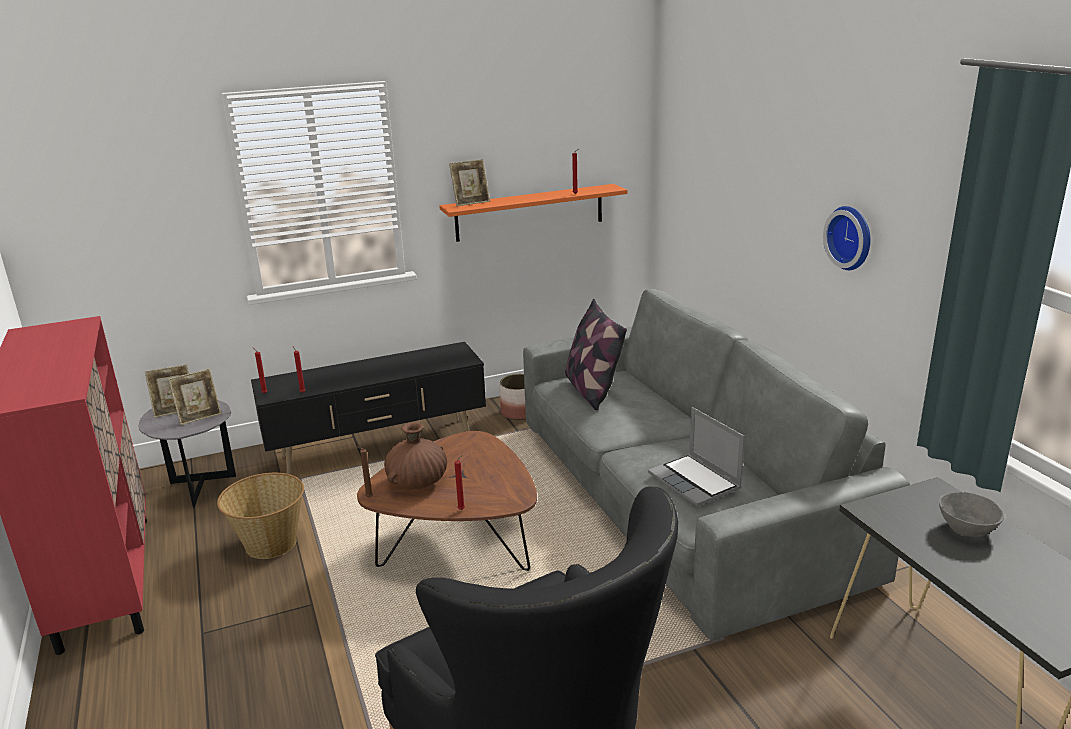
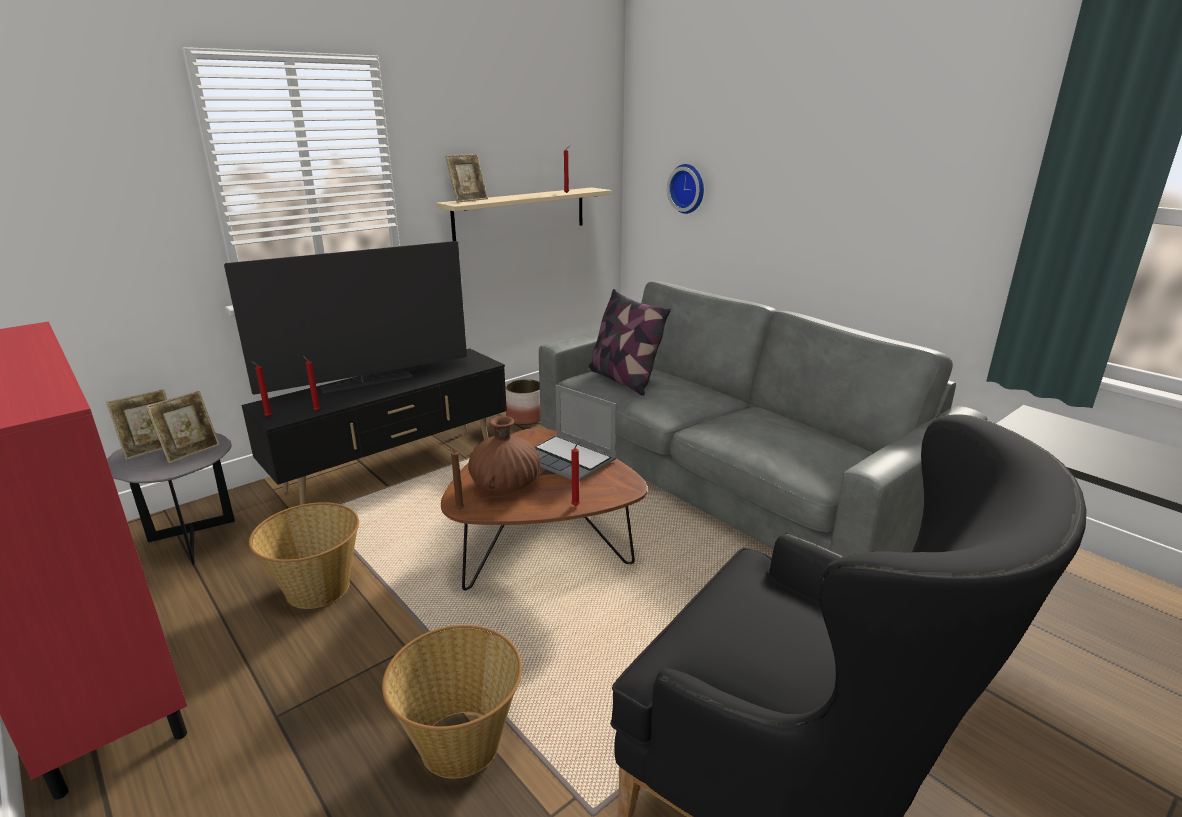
camera: 20 degrees left, 0 degrees up
orange shelf [439,184,628,242] -> beige shelf [436,187,612,241]
laptop [648,407,745,506] -> laptop moved to [534,385,616,481]
wall clock [823,206,871,270] -> wall clock moved to [667,164,704,214]
grey bowl [939,492,1004,537] -> none
none -> television [224,241,467,395]
none -> basket [382,625,522,779]

